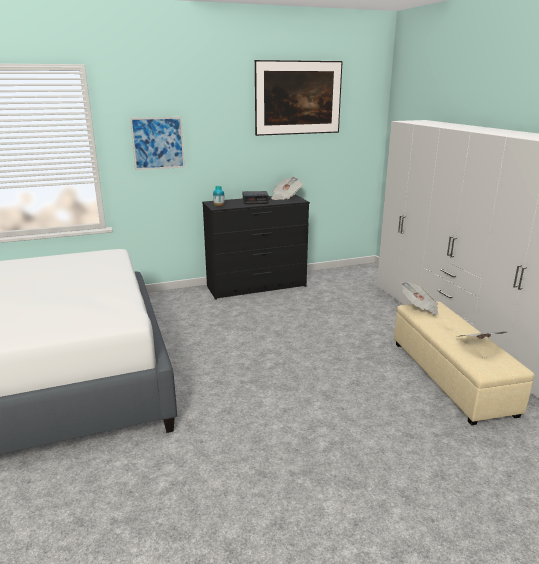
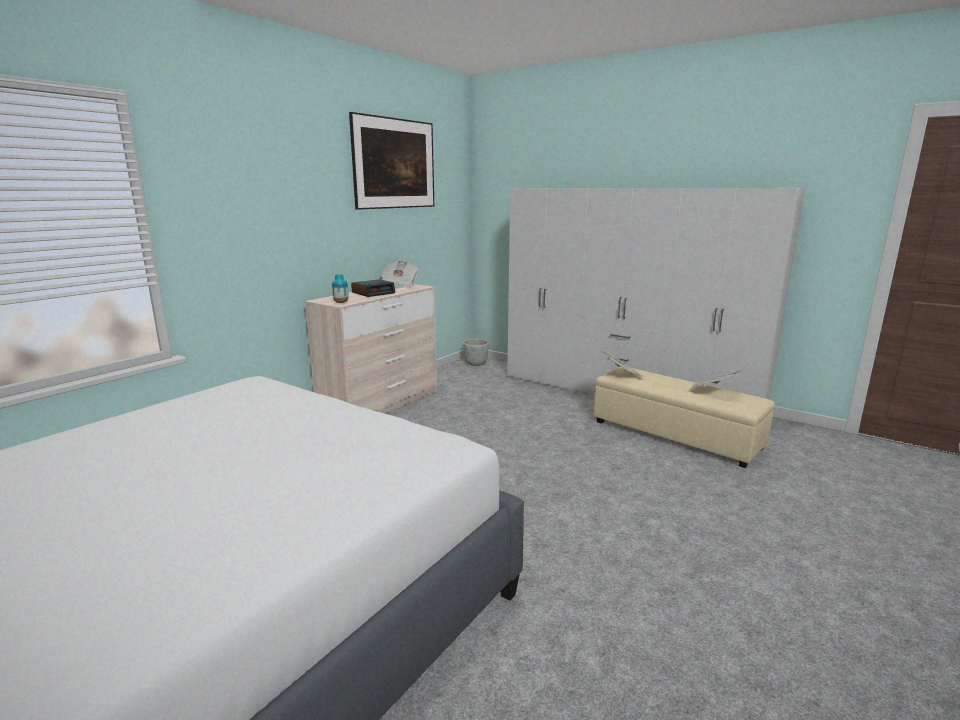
camera: 35 degrees left, 5 degrees down
picture [130,117,185,170] -> none
black dresser [202,194,310,300] -> beige dresser [305,284,437,414]
none -> grey planter [463,339,489,366]

